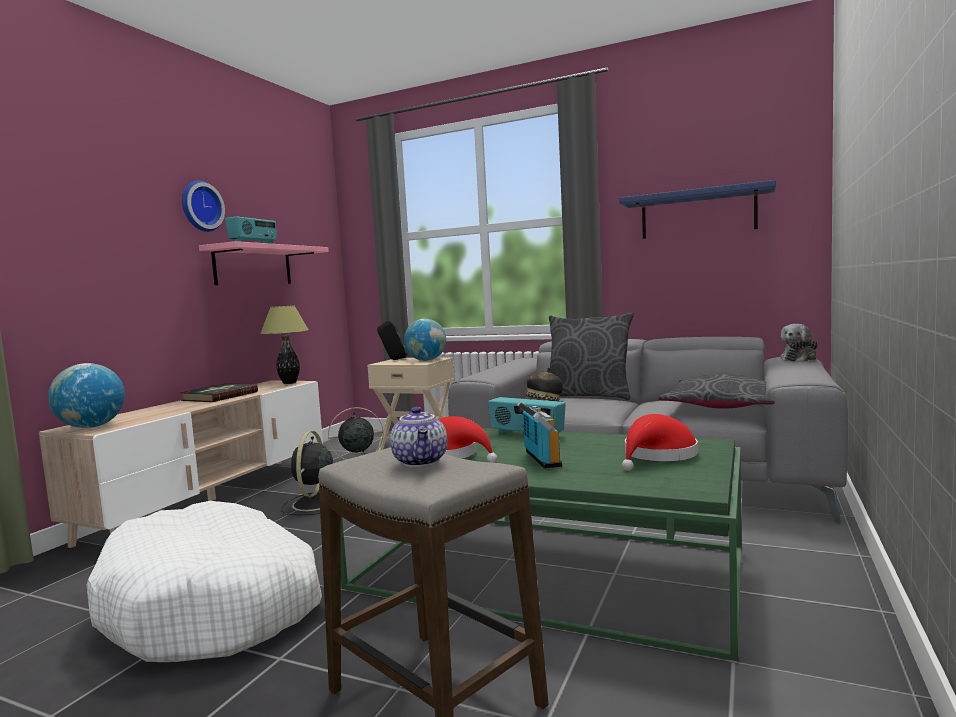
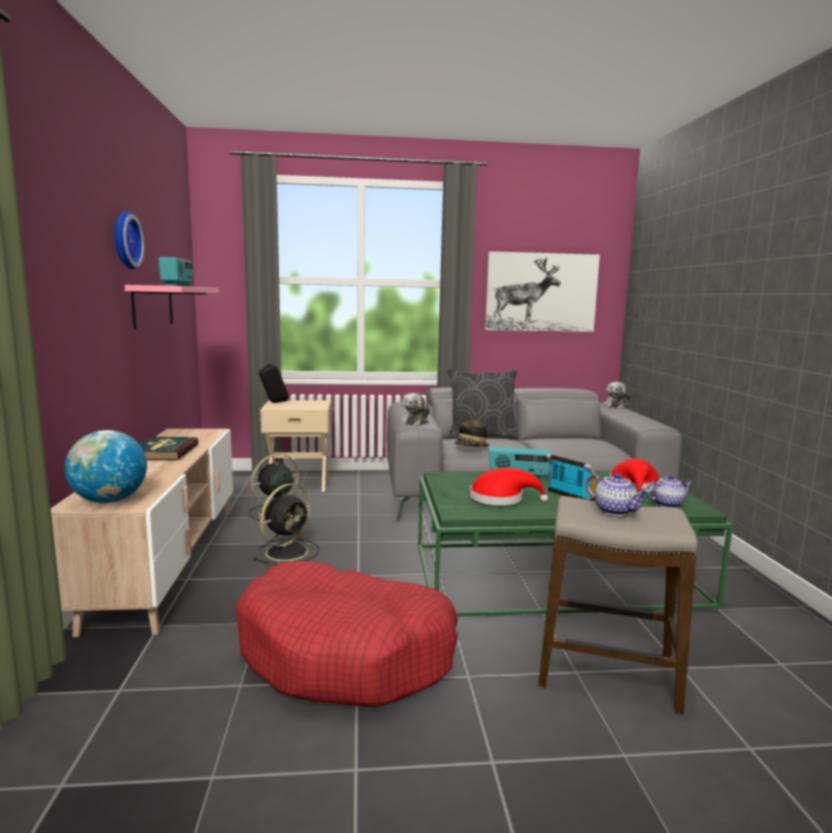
camera: 30 degrees left, 5 degrees up
white dog bed [87,501,322,662] -> red dog bed [235,561,458,707]
table lamp [260,306,309,384] -> none
black fan [281,431,333,515] -> black fan turned 120 degrees counterclockwise [254,484,319,565]
globe [404,319,446,361] -> none
blue shelf [619,180,776,239] -> picture [485,251,600,332]
grey pillow [658,374,775,409] -> none
none -> plush toy [401,393,430,425]
none -> teapot [646,475,692,508]

